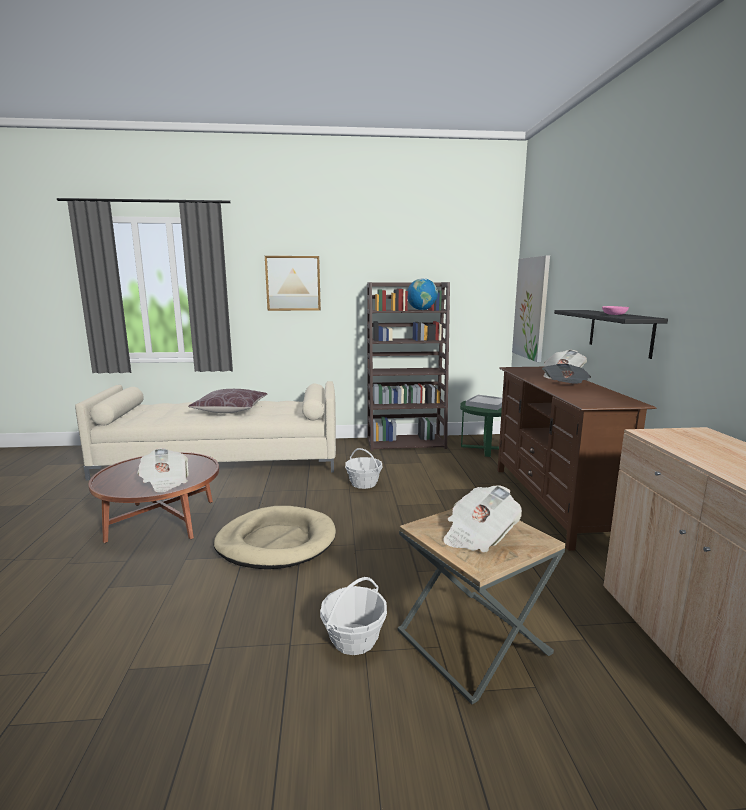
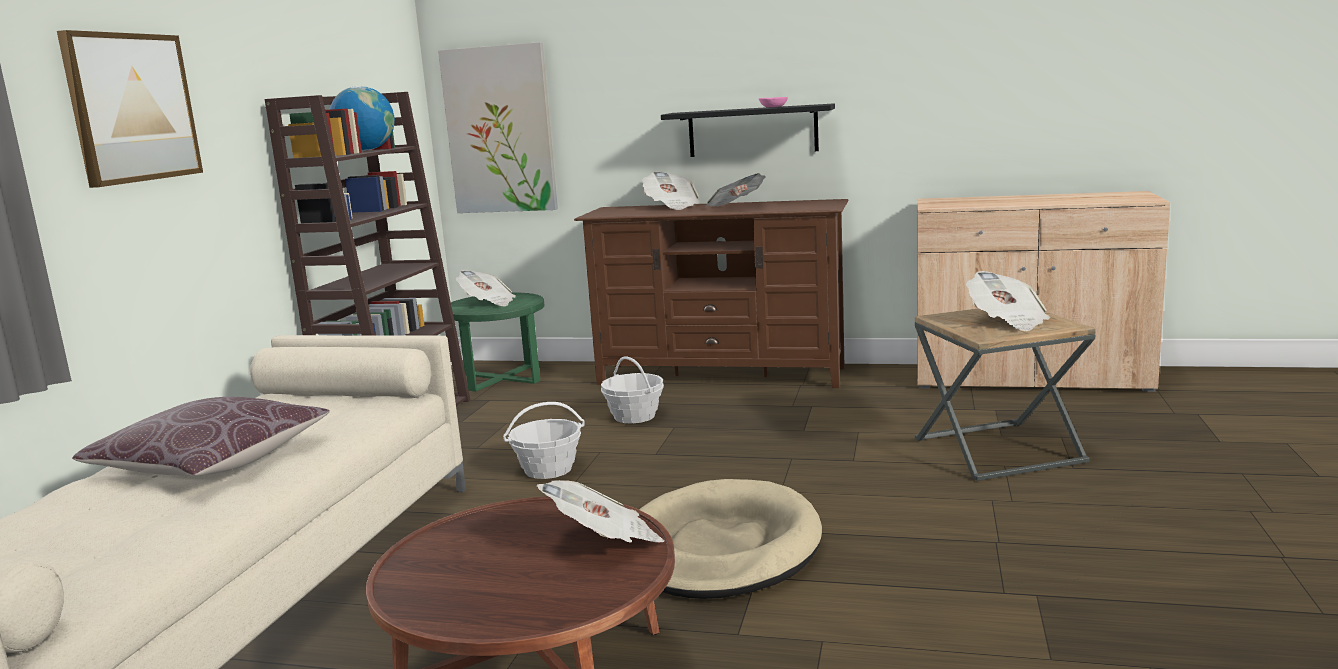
camera: 70 degrees left, 0 degrees up
basket [320,577,387,655] -> basket moved to [601,356,664,424]
white tray [466,395,502,410] -> newspaper [456,270,516,306]

